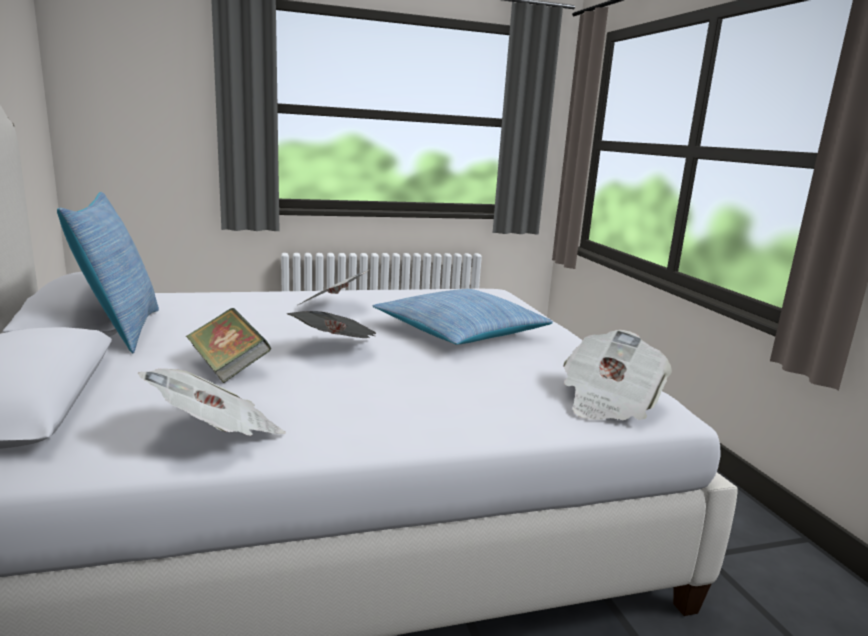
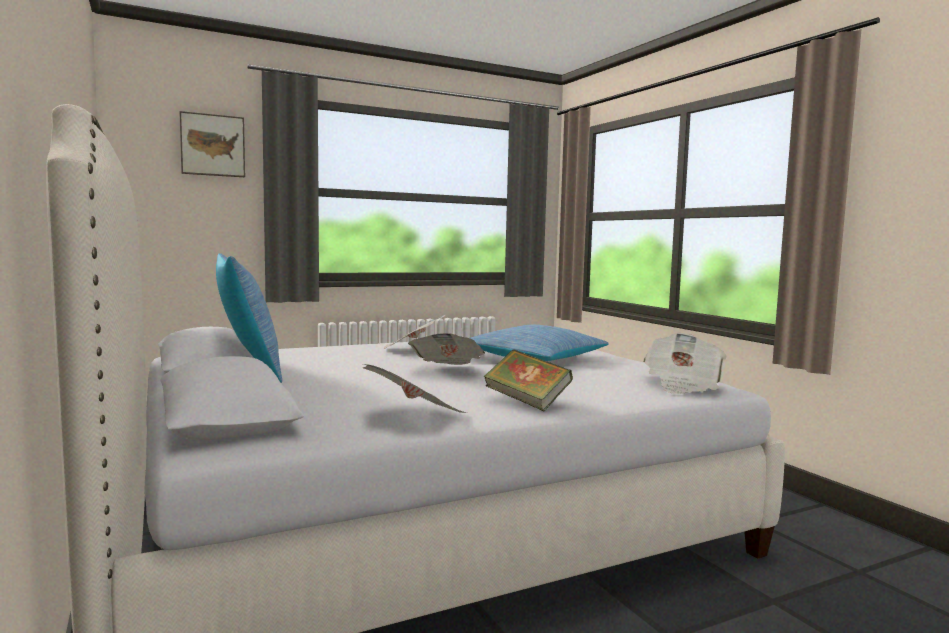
camera: 10 degrees left, 10 degrees down
book [186,308,271,383] -> book moved to [484,349,573,411]
none -> picture [179,111,245,177]

